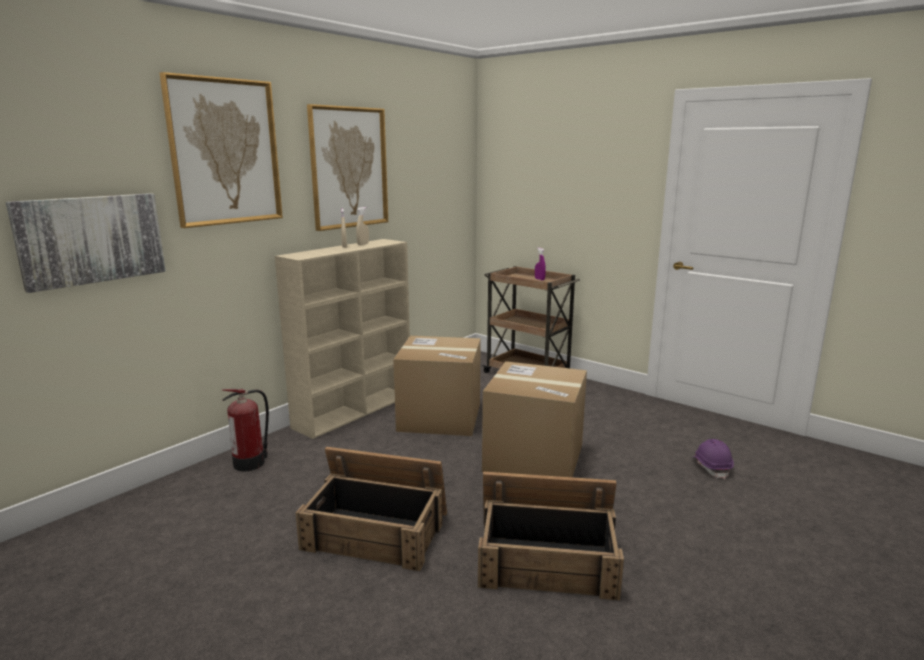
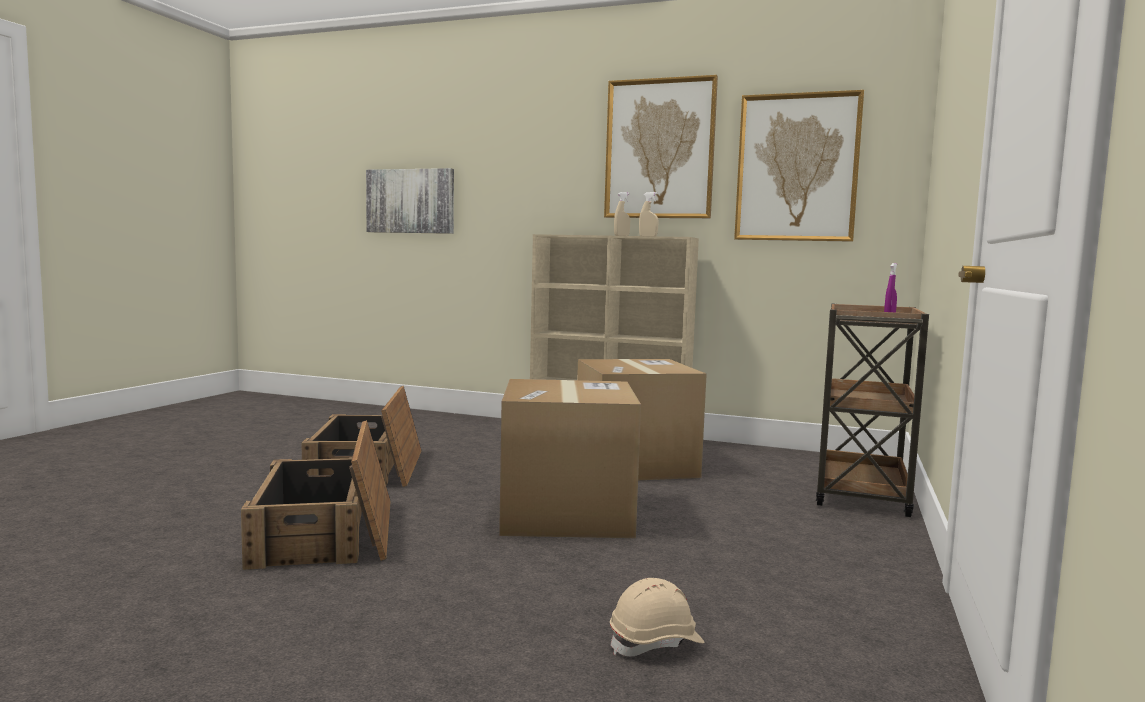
camera: 70 degrees right, 10 degrees down
picture [159,72,283,228] -> picture moved to [734,90,864,242]
fire extinguisher [222,389,269,471] -> none
purple hard hat [693,439,734,479] -> beige hard hat [610,578,705,656]

